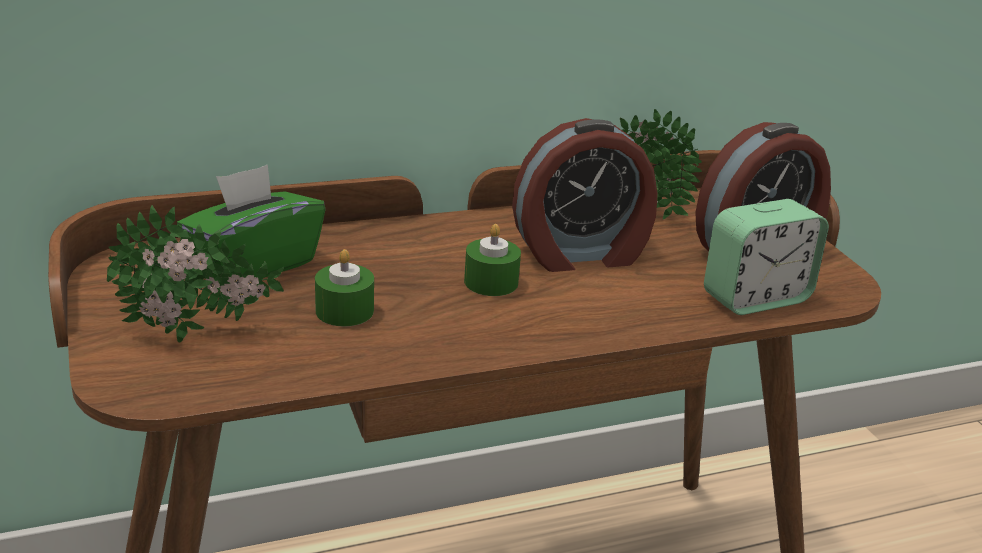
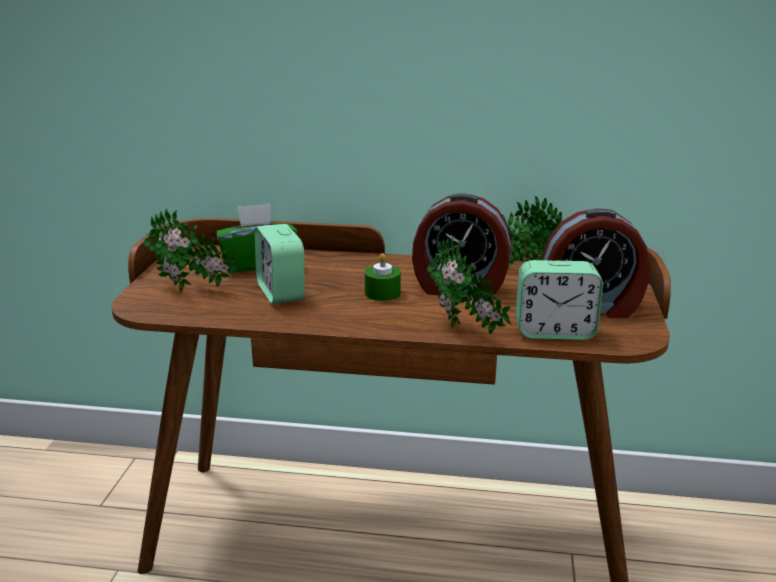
camera: 30 degrees right, 5 degrees down
green candle [315,249,374,327] -> alarm clock [254,224,305,304]
none -> potted plant [426,236,511,334]

